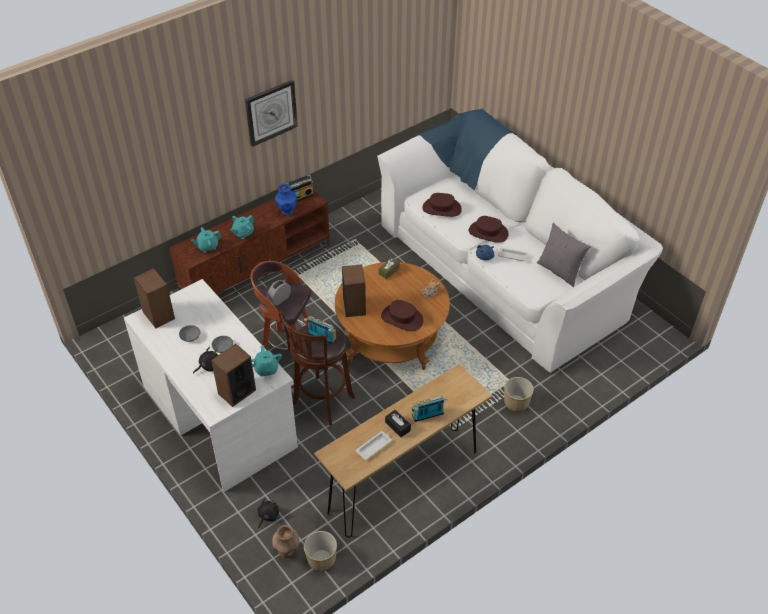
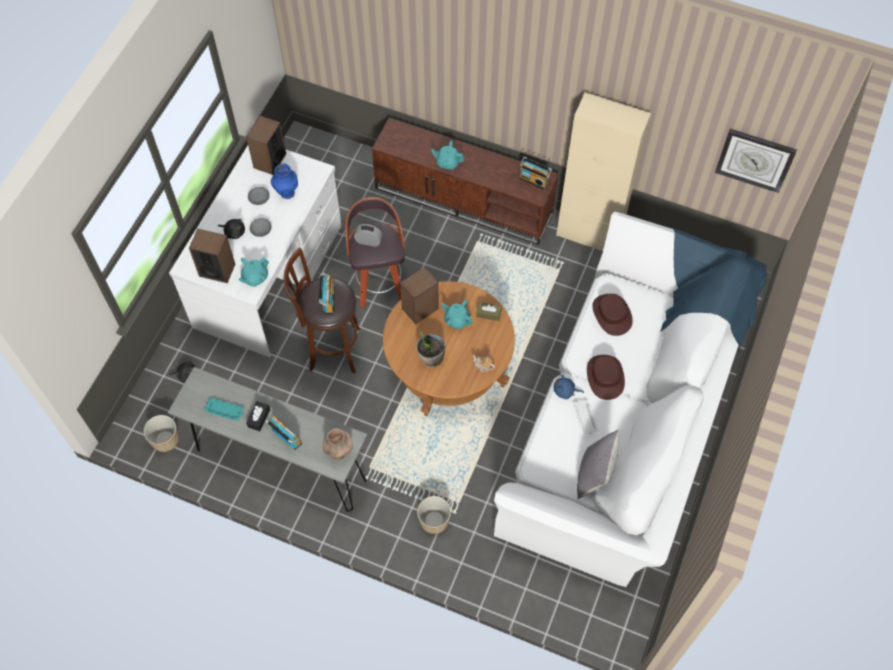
camera: 60 degrees right, 15 degrees up
turquoise teapot [191,227,221,252] -> turquoise teapot moved to [441,300,473,329]
wall clock [245,80,298,147] -> wall clock moved to [715,129,797,193]
brown vase [272,525,299,558] -> brown vase moved to [323,428,353,460]
blue vase [275,184,297,216] -> blue vase moved to [271,163,298,199]
brown console table [314,364,493,538] -> grey console table [168,367,367,512]
white tray [356,431,392,460] -> turquoise tray [204,397,244,421]
brown hat [381,300,423,331] -> potted plant [417,329,445,367]
none -> beige cabinet [556,92,651,251]

